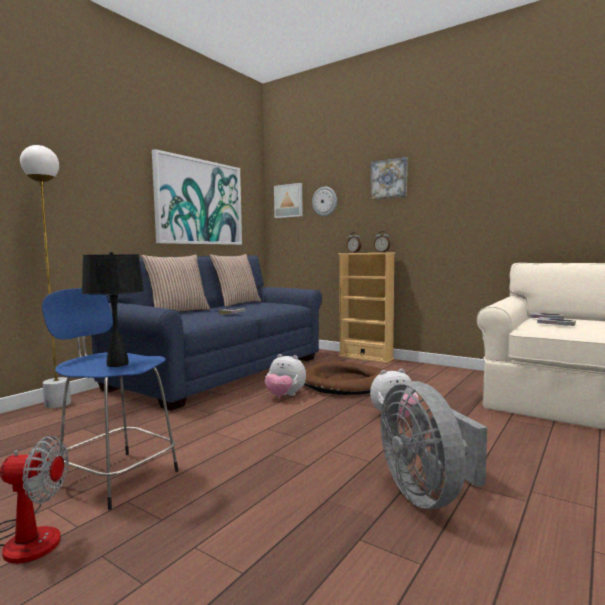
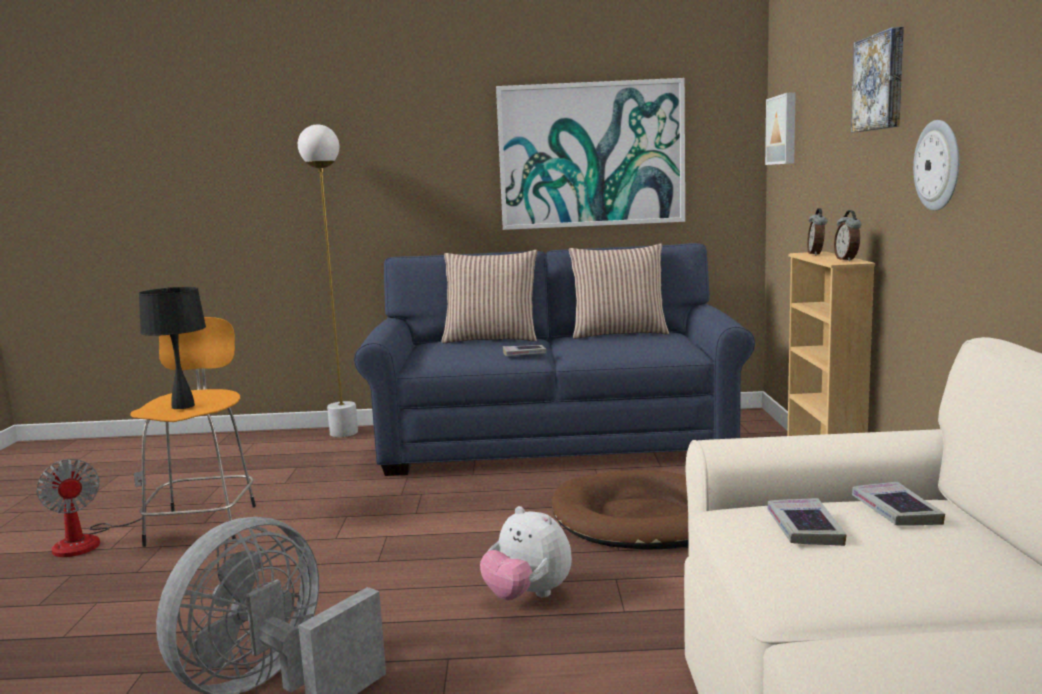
camera: 55 degrees right, 5 degrees up
blue stool [42,288,179,510] -> orange stool [130,317,256,547]
plush toy [265,354,306,396] -> none
wall clock [312,187,337,216] -> wall clock moved to [913,120,959,211]

